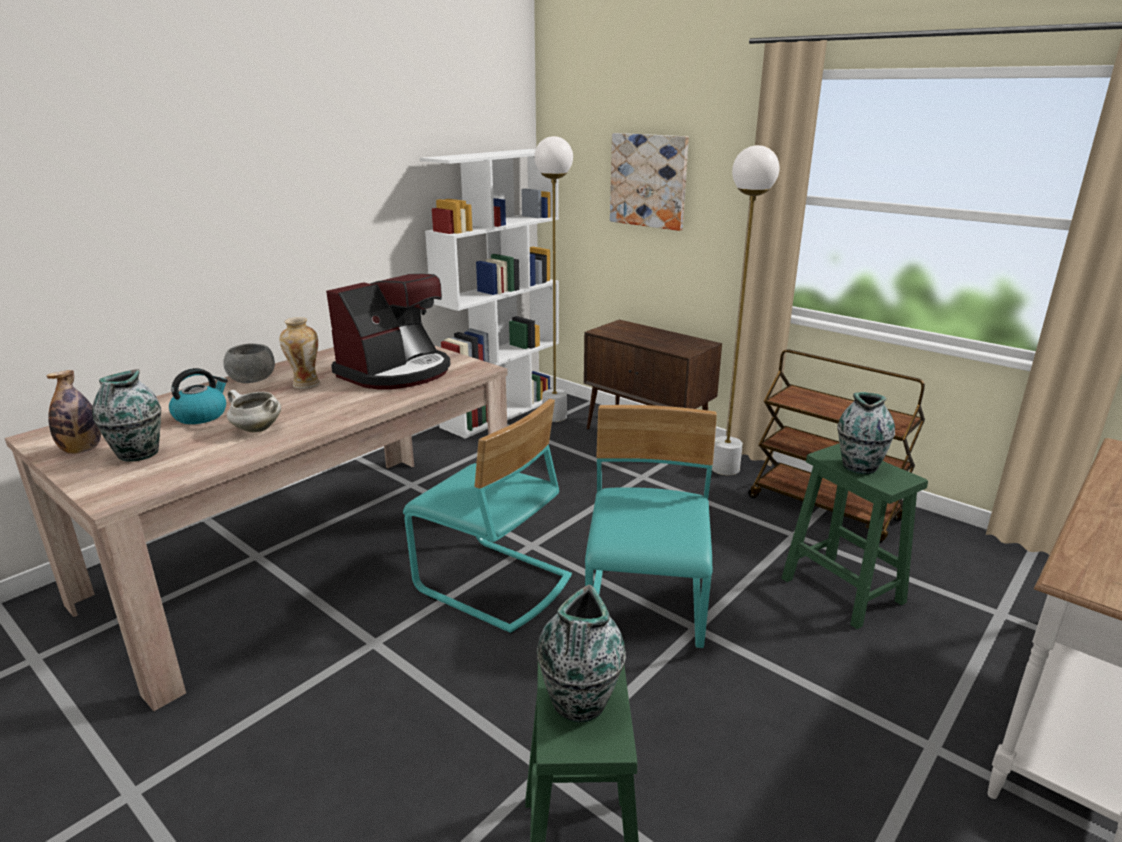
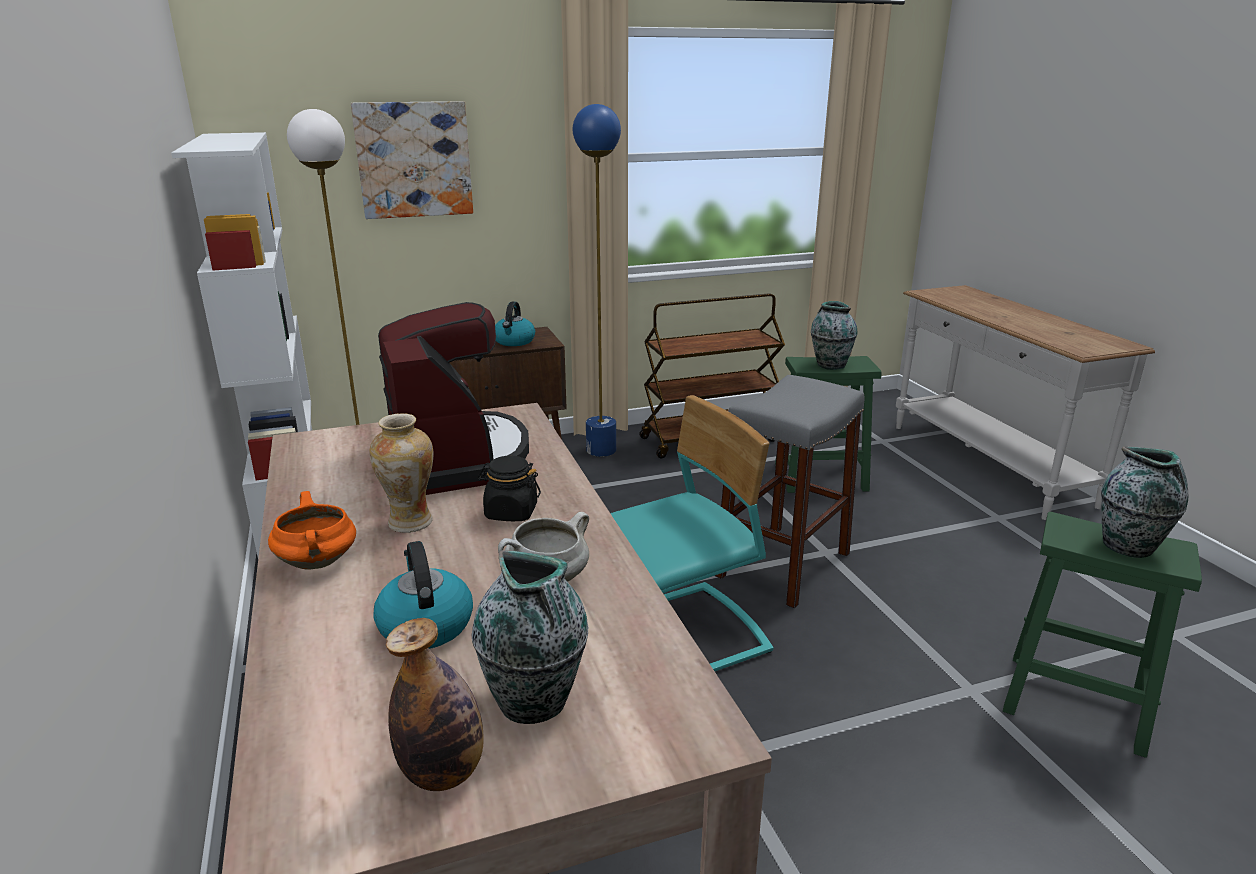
camera: 60 degrees left, 0 degrees up
grey bowl [223,343,275,383] -> orange cooking pot [268,491,356,569]
turquoise chair [585,405,717,648] -> grey stool [715,375,864,609]
white floor lamp [712,145,779,475] -> blue floor lamp [573,104,621,457]
none -> black jar [477,456,541,521]
none -> kettle [495,302,535,346]

